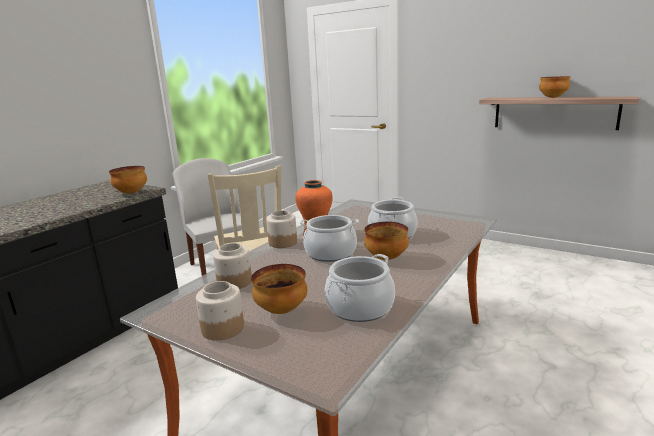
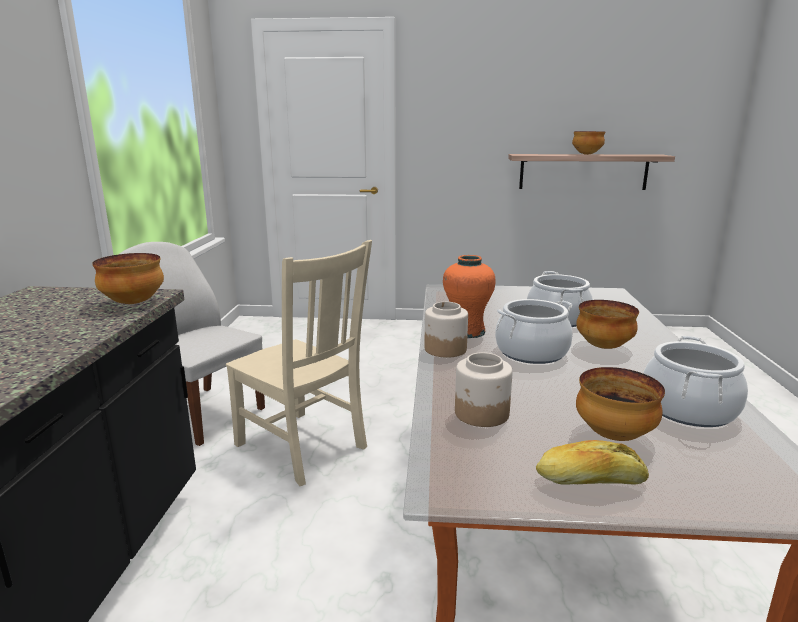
camera: 30 degrees left, 0 degrees up
jar [196,281,244,340] -> bread [536,440,649,485]

